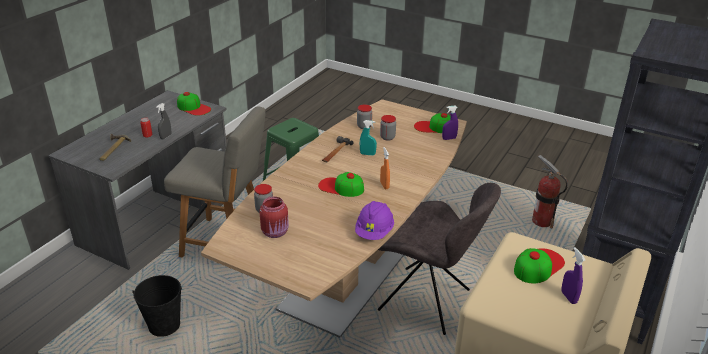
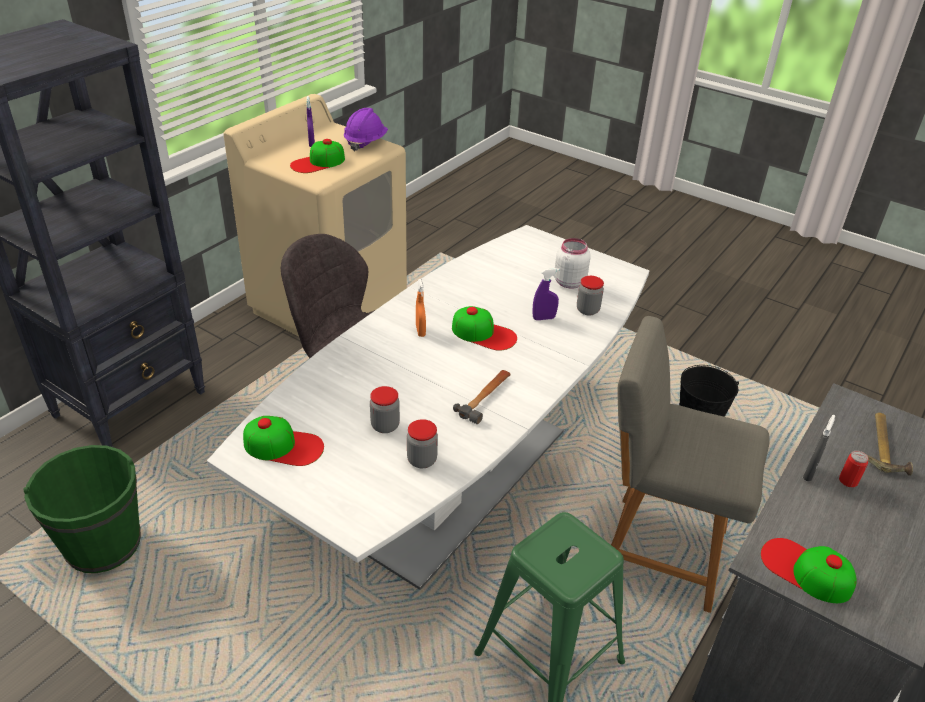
camera: 175 degrees left, 5 degrees up
brown dining table [201,99,467,338] -> white dining table [207,225,649,590]
red jar [259,196,289,238] -> white jar [555,238,591,289]
purple hard hat [355,201,394,240] -> purple hard hat moved to [344,108,388,151]
turquoise spray bottle [360,120,377,156] -> none
purple spray bottle [442,105,458,140] -> purple spray bottle moved to [533,268,560,320]
fire extinguisher [532,155,568,228] -> green bucket [24,445,141,573]

